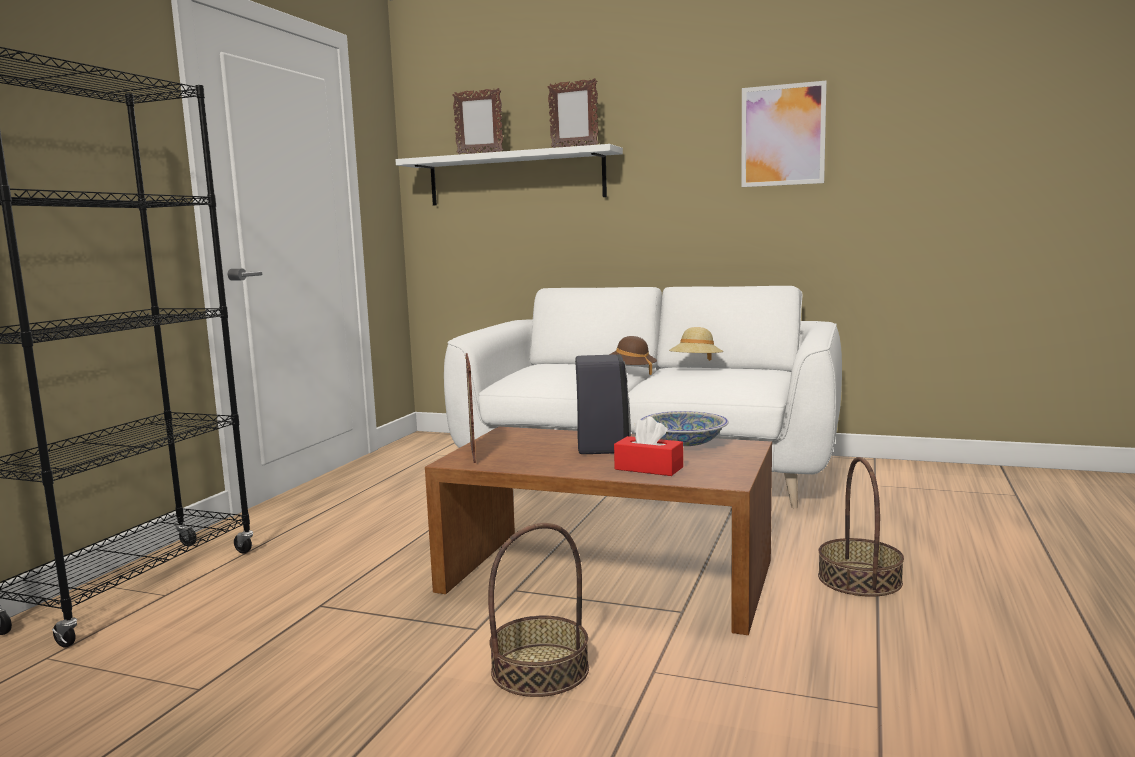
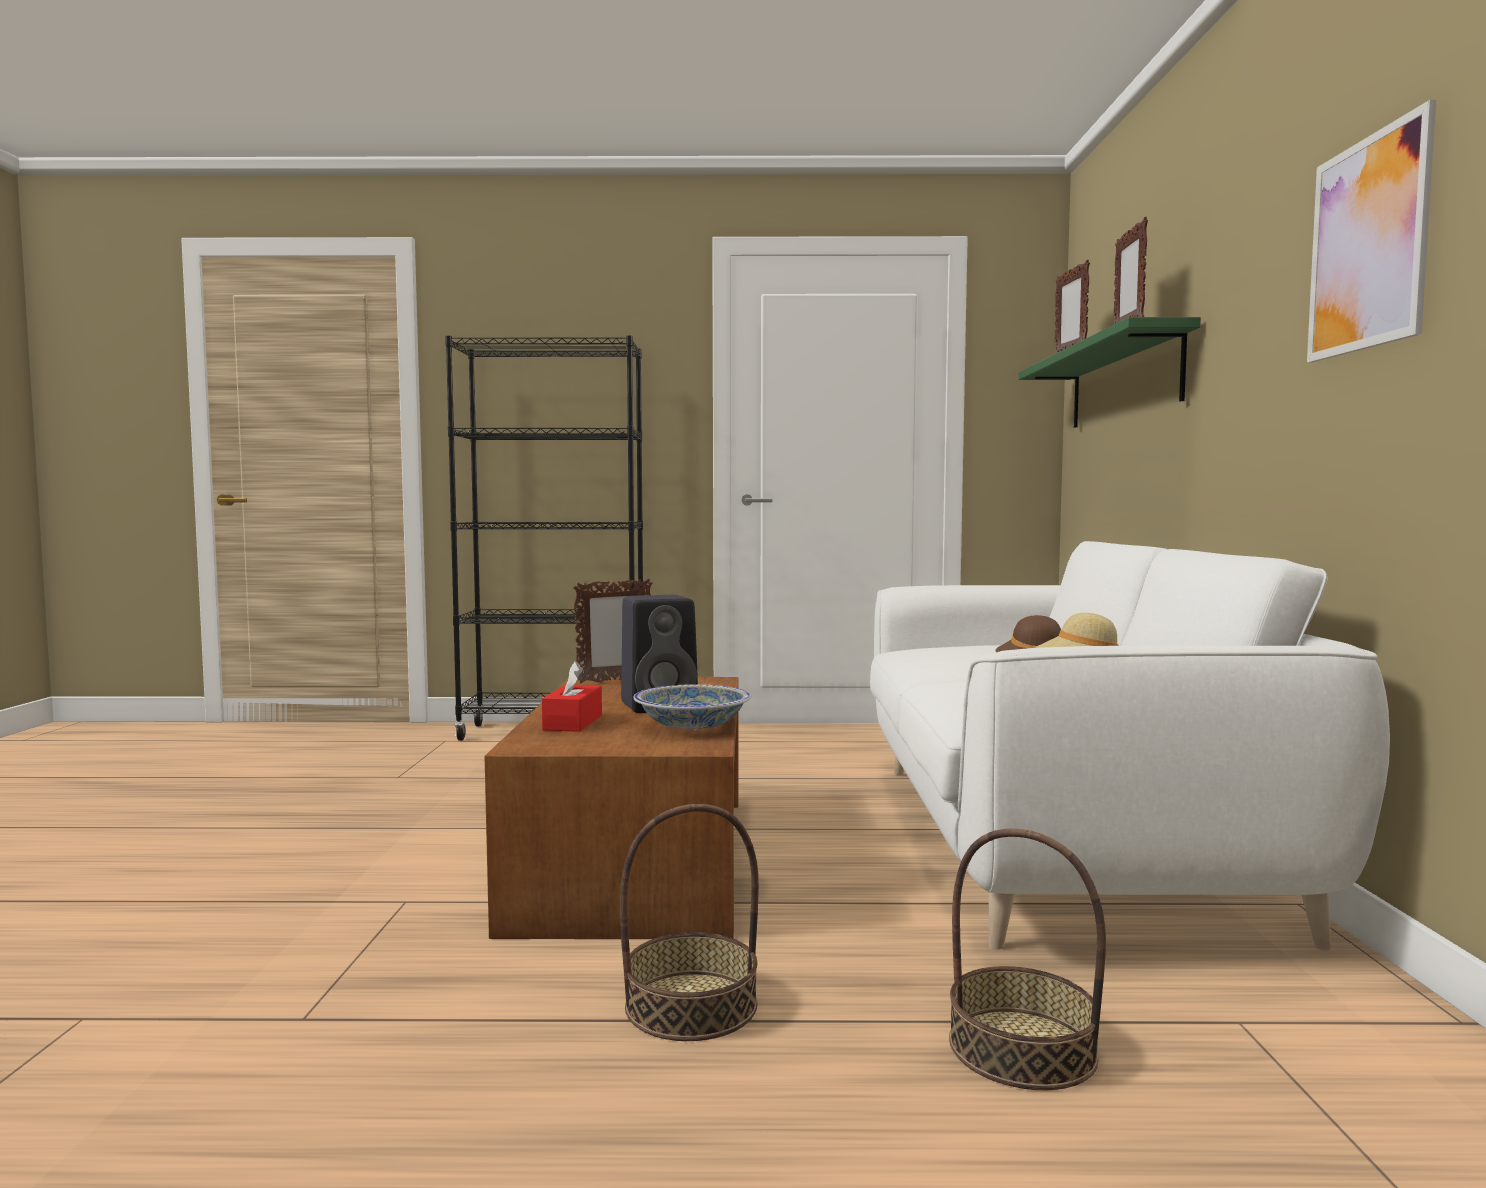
camera: 70 degrees right, 5 degrees down
white shelf [395,144,623,206] -> green shelf [1018,317,1201,428]
basket [488,523,589,697] -> basket moved to [949,828,1106,1090]

